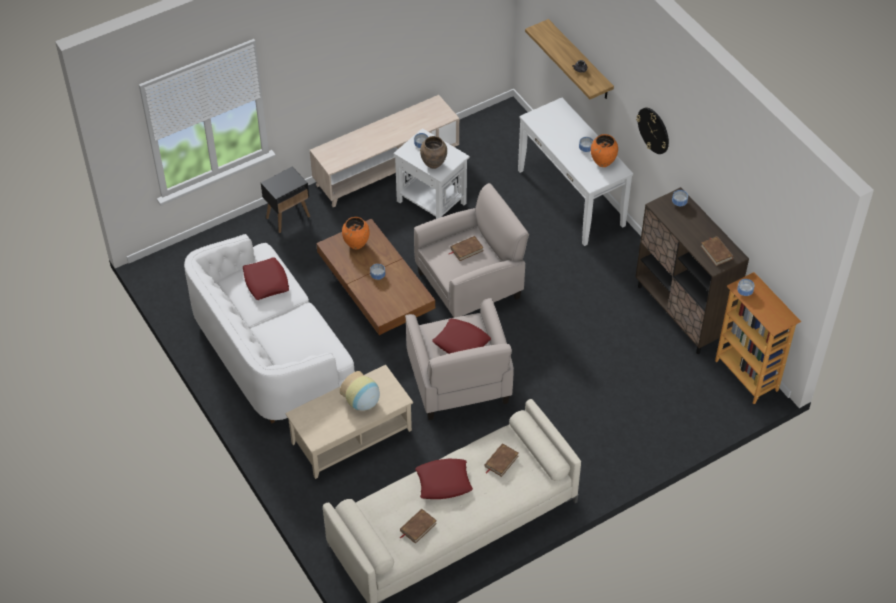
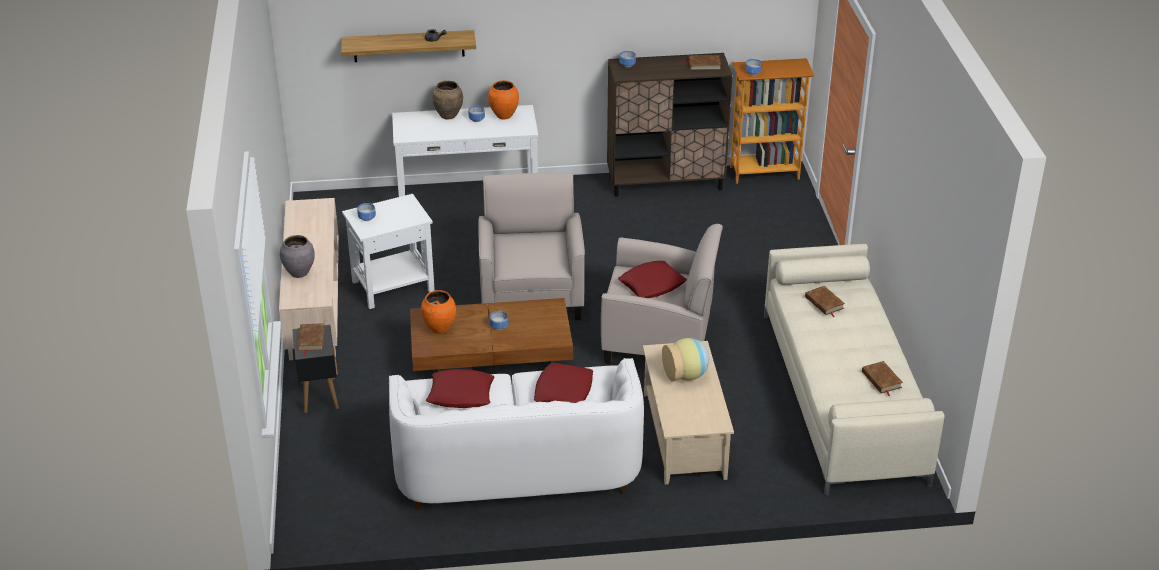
camera: 65 degrees left, 15 degrees down
red pillow [415,459,473,499] -> red pillow moved to [534,363,593,403]
brown vase [420,136,447,169] -> brown vase moved to [432,81,463,120]
brown book [448,236,484,261] -> brown book moved to [298,323,324,355]
wall clock [636,107,669,154] -> none
none -> grey vase [280,235,315,278]

